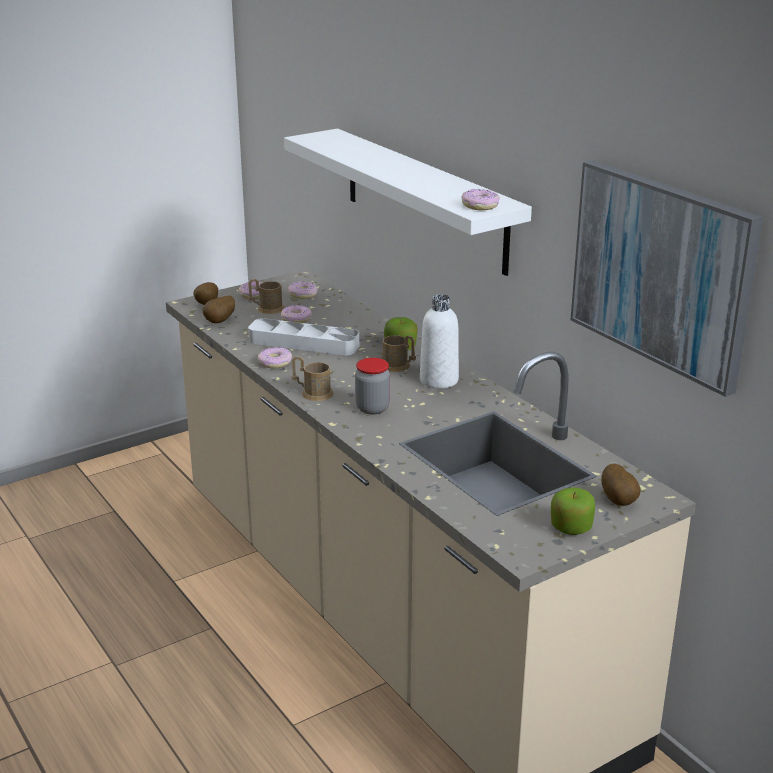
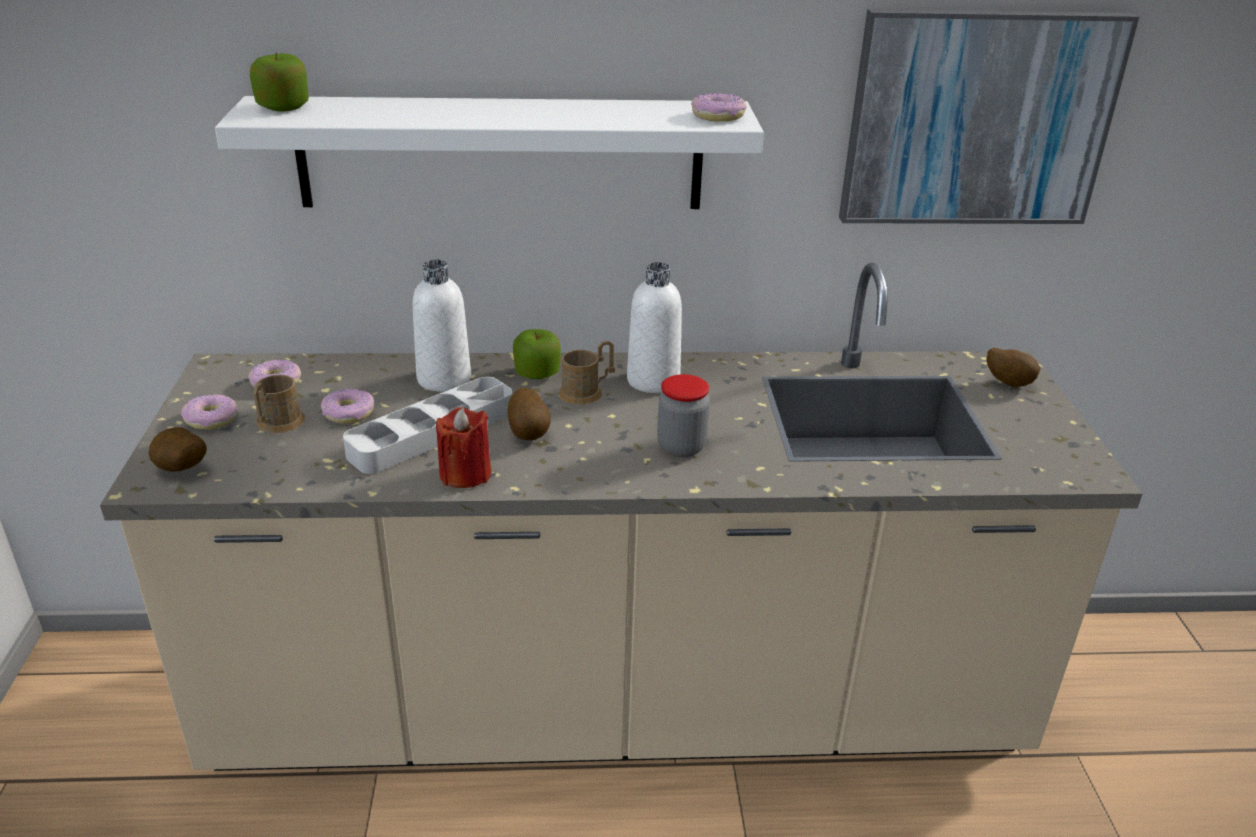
camera: 60 degrees left, 5 degrees up
potato [202,296,235,323] -> potato moved to [508,388,551,440]
donut [258,347,292,368] -> red candle [436,407,491,488]
brown mug [292,356,334,401] -> none
apple [551,488,595,535] -> apple moved to [250,53,309,111]
none -> white bottle [413,260,471,392]

